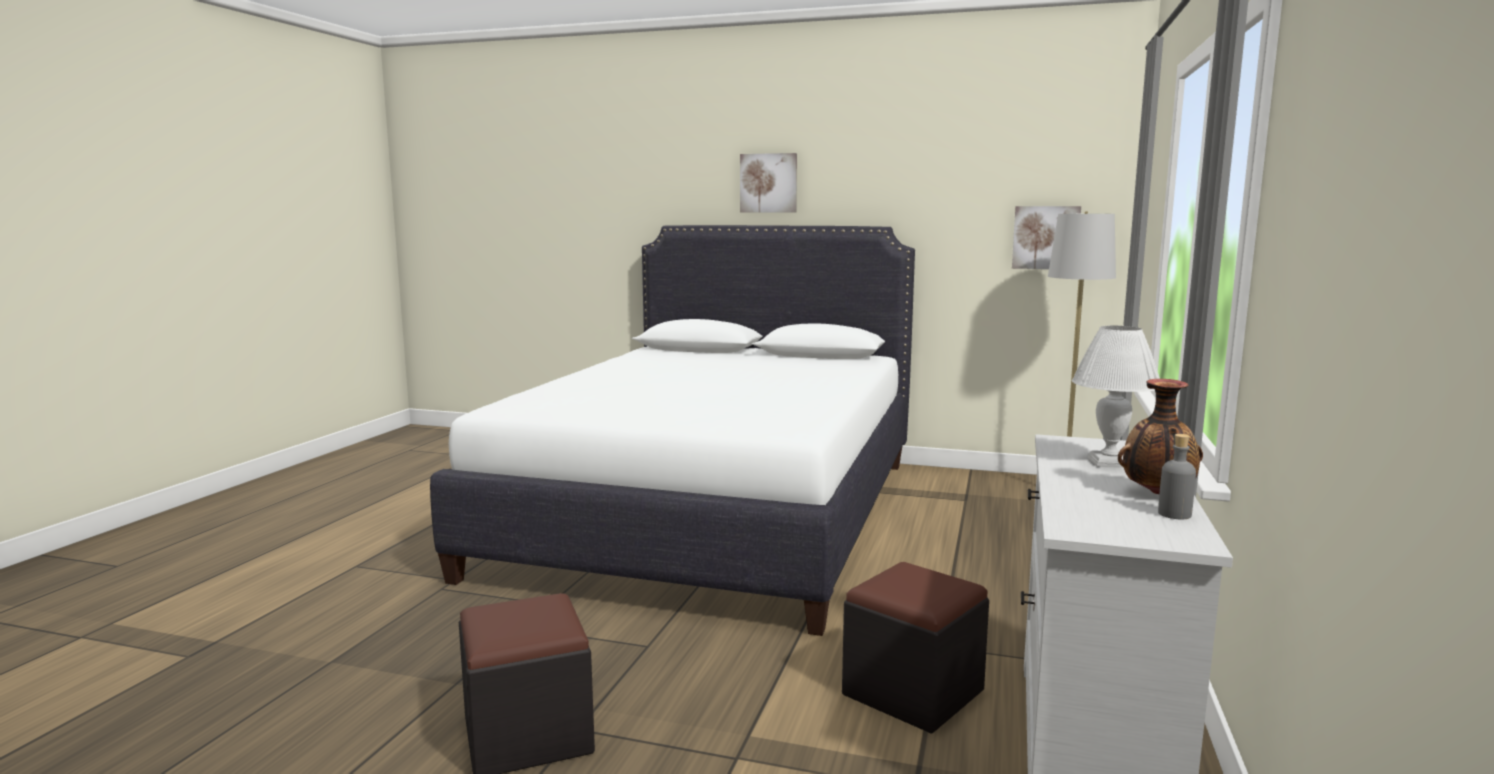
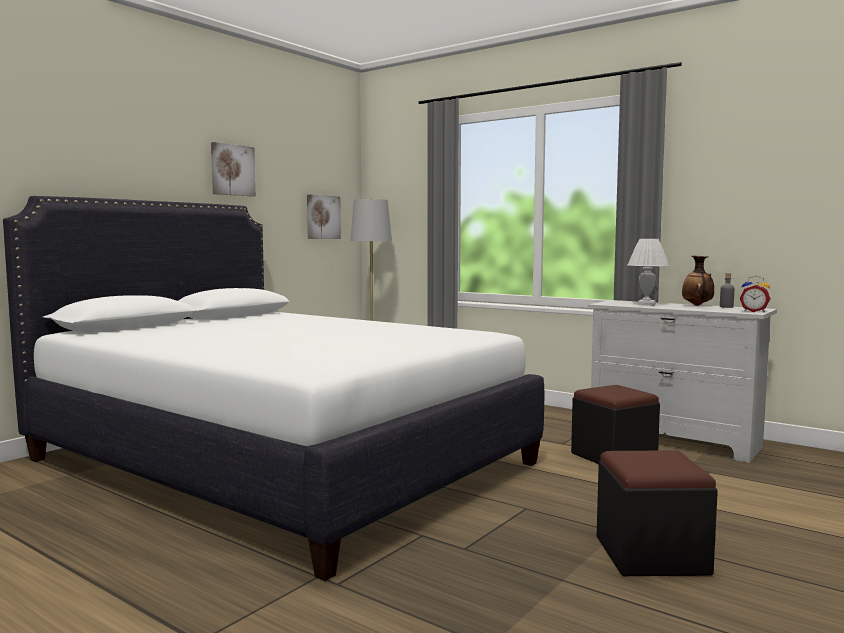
camera: 70 degrees left, 5 degrees down
picture [740,153,797,213] -> picture moved to [211,142,256,197]
none -> alarm clock [740,276,771,312]

